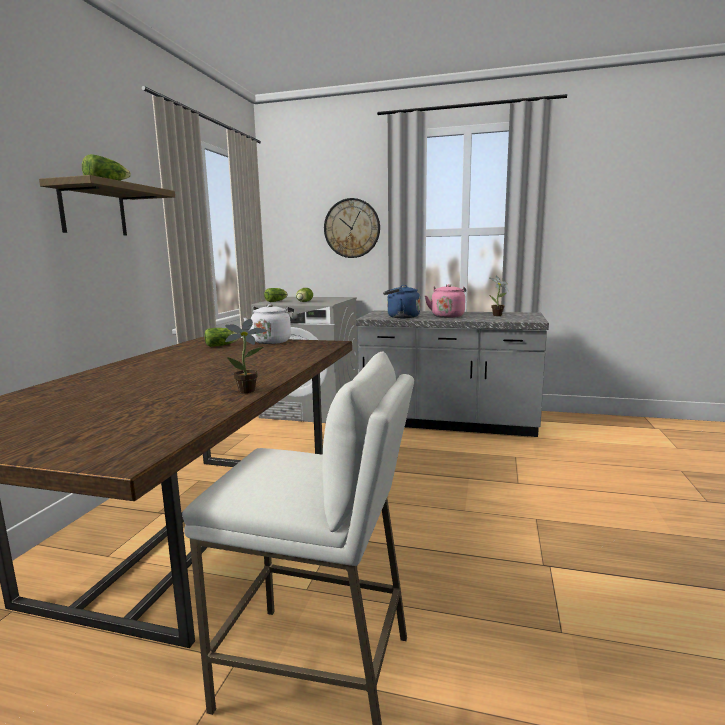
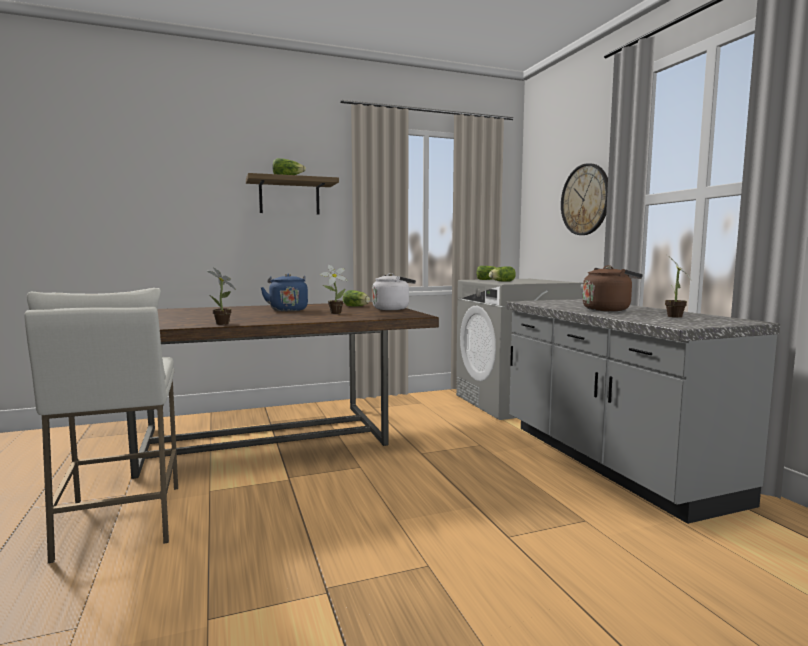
camera: 55 degrees right, 5 degrees down
blue kettle [383,285,420,318] -> blue kettle moved to [260,274,308,311]
pink kettle [425,284,466,318] -> brown kettle [583,265,643,311]
none -> potted plant [320,265,348,314]

